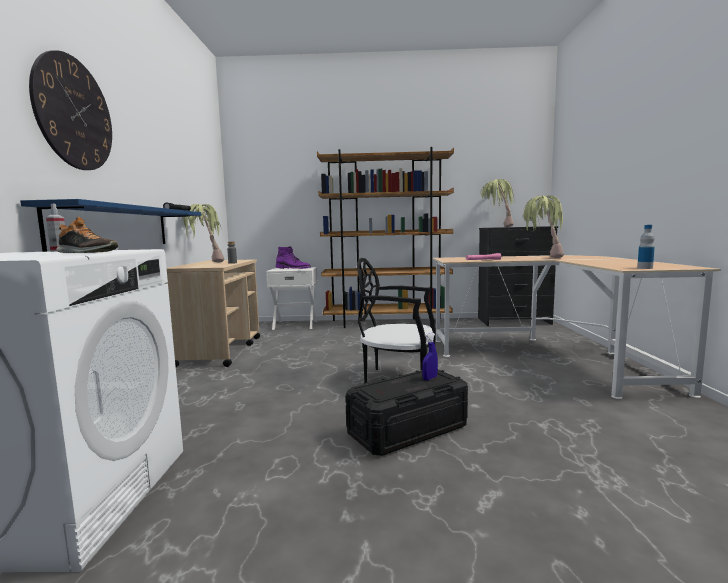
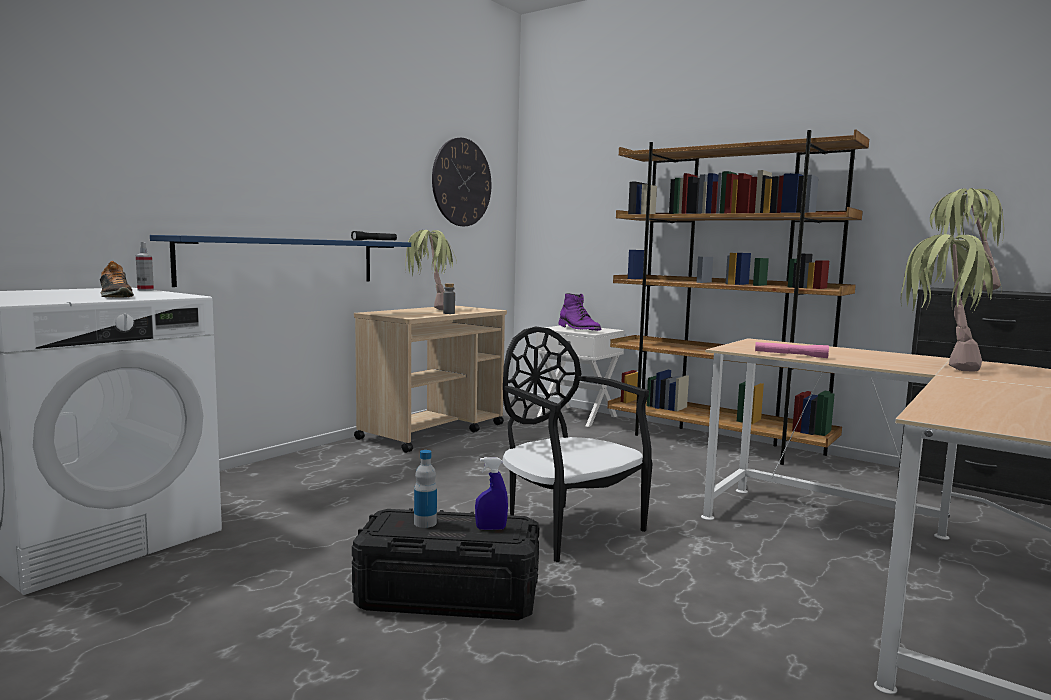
camera: 35 degrees right, 0 degrees up
wall clock [29,50,112,170] -> wall clock moved to [432,138,491,226]
bottle [637,225,655,269] -> bottle moved to [414,450,437,528]

